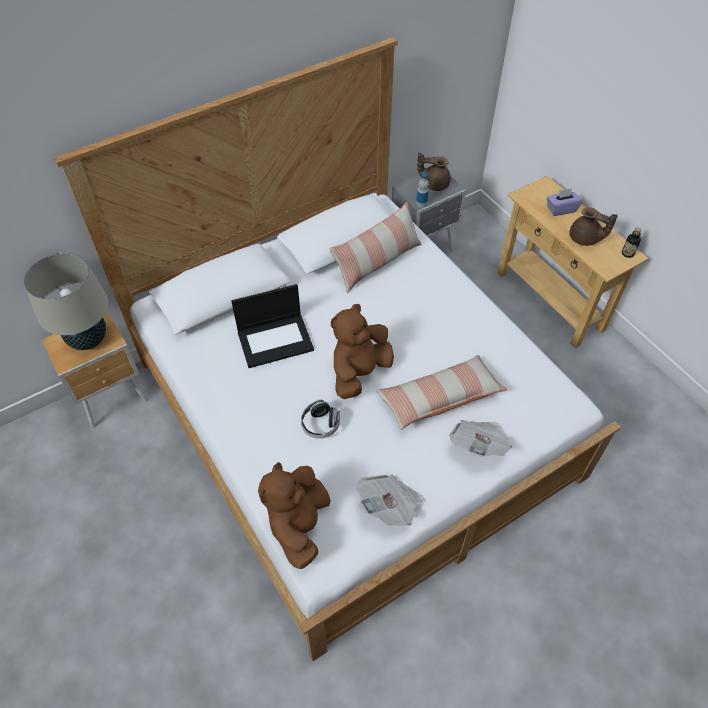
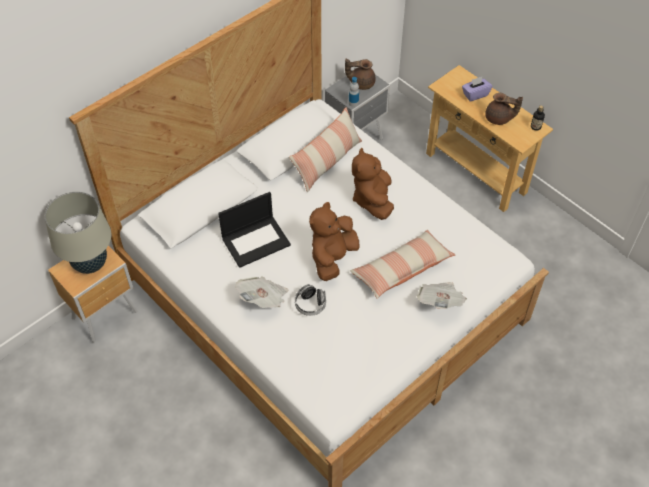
camera: 10 degrees left, 0 degrees up
brown plush toy [258,462,331,569] -> brown plush toy moved to [352,148,394,220]
newspaper [356,474,424,526] -> newspaper moved to [235,276,288,308]

